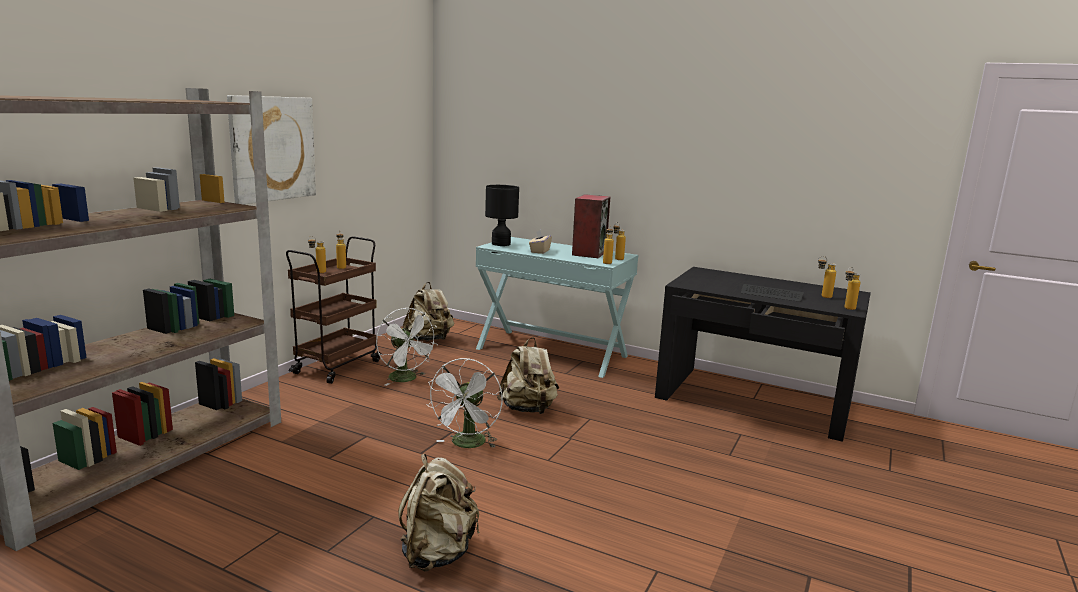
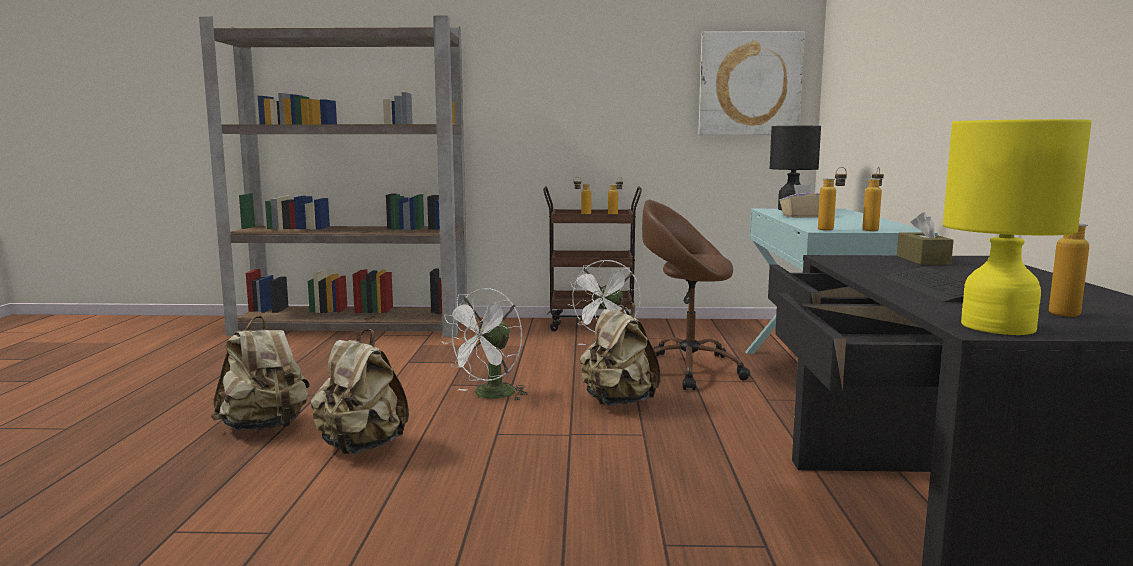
camera: 65 degrees right, 5 degrees down
picture [227,95,316,205] -> picture moved to [698,31,805,135]
beige backpack [403,282,454,341] -> beige backpack moved to [311,329,409,454]
white fan [426,358,503,448] -> white fan turned 45 degrees counterclockwise [441,288,528,401]
speaker [572,194,610,258] -> none
bottle [844,267,860,310] -> yellow table lamp [943,119,1092,335]
none -> brown office chair [642,200,750,390]
none -> brown tissue box [897,212,954,265]

